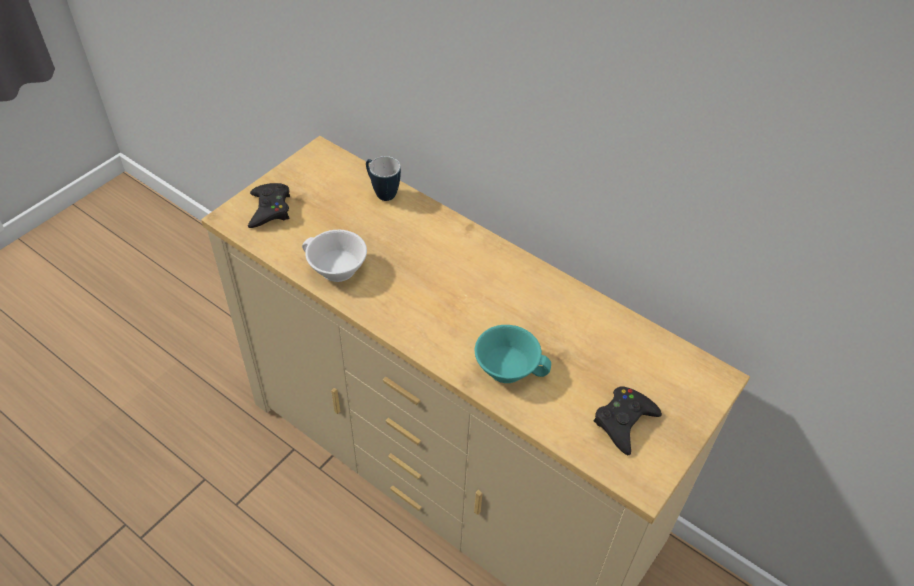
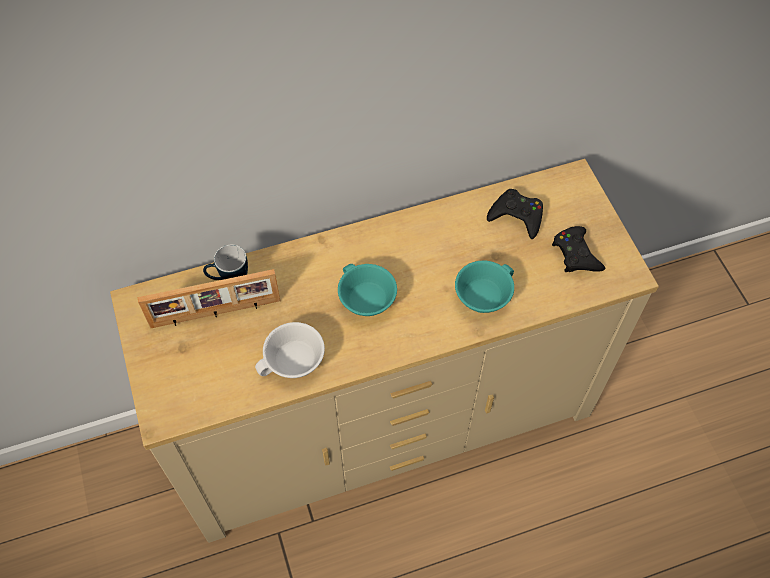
camera: 55 degrees left, 10 degrees up
black game controller [248,183,290,228] -> black game controller moved to [487,189,543,239]
none -> picture frame [138,269,280,328]
none -> turquoise cup [338,264,397,316]

